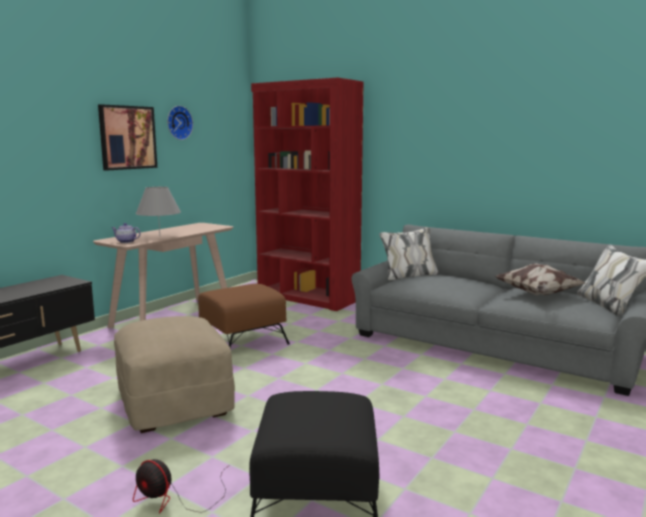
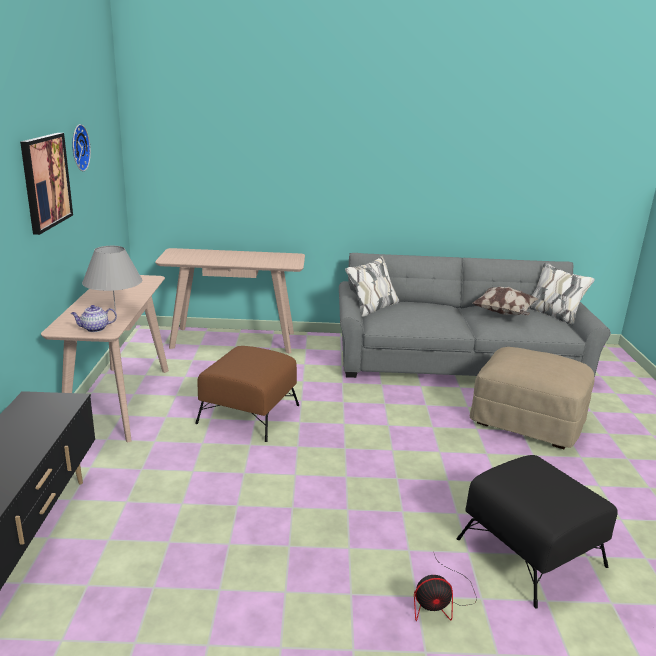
camera: 35 degrees left, 10 degrees up
beige ottoman [114,316,235,433] -> beige ottoman moved to [470,347,595,449]
red bookcase [251,77,364,311] -> beige console table [155,248,305,354]

